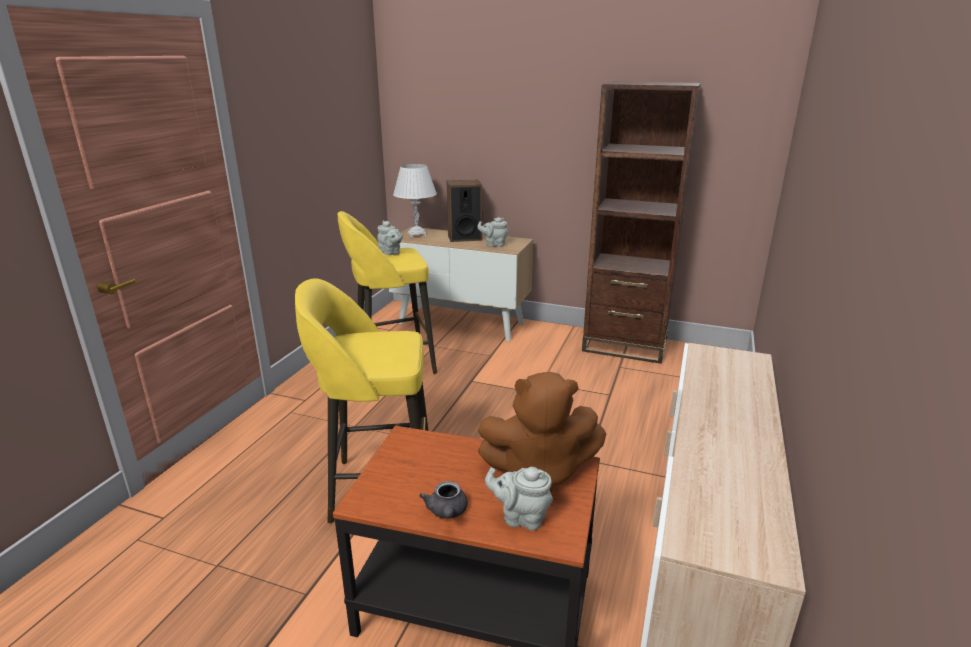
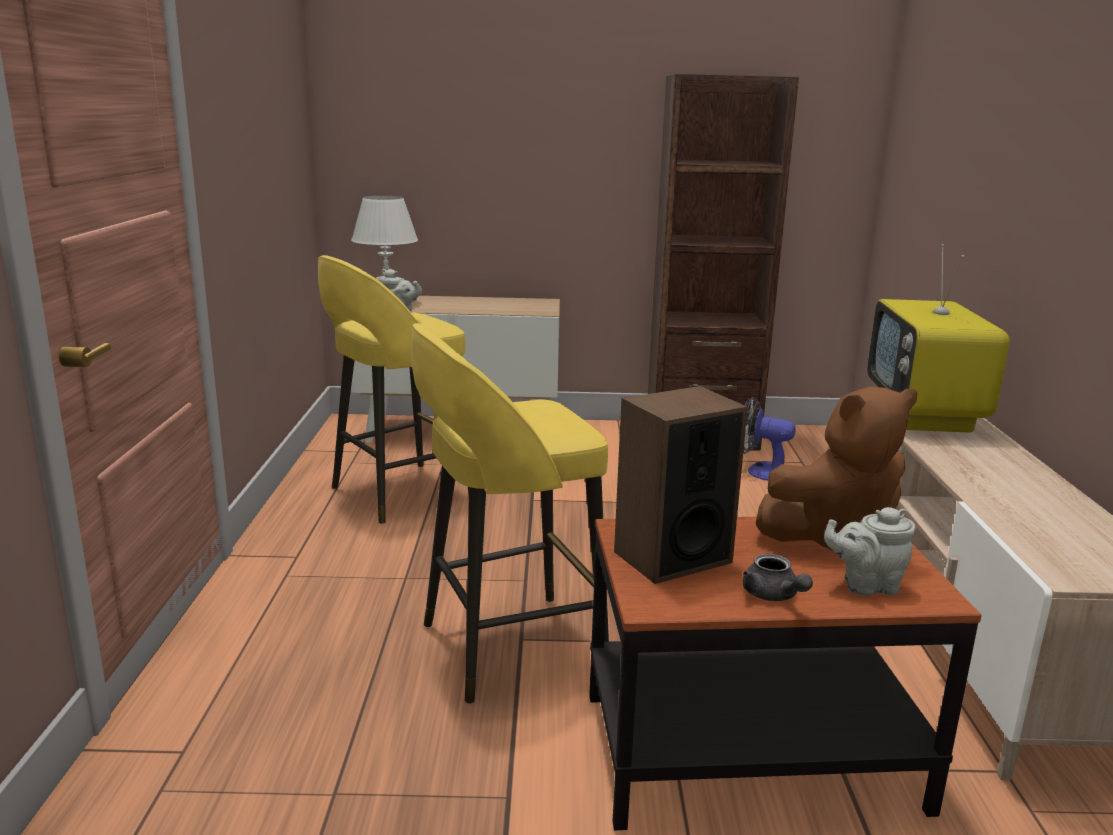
camera: 20 degrees left, 5 degrees down
speaker [447,180,482,242] -> speaker moved to [614,386,748,584]
grey teapot [477,217,508,247] -> none
none -> fan [743,397,795,480]
none -> television [867,244,1010,433]

